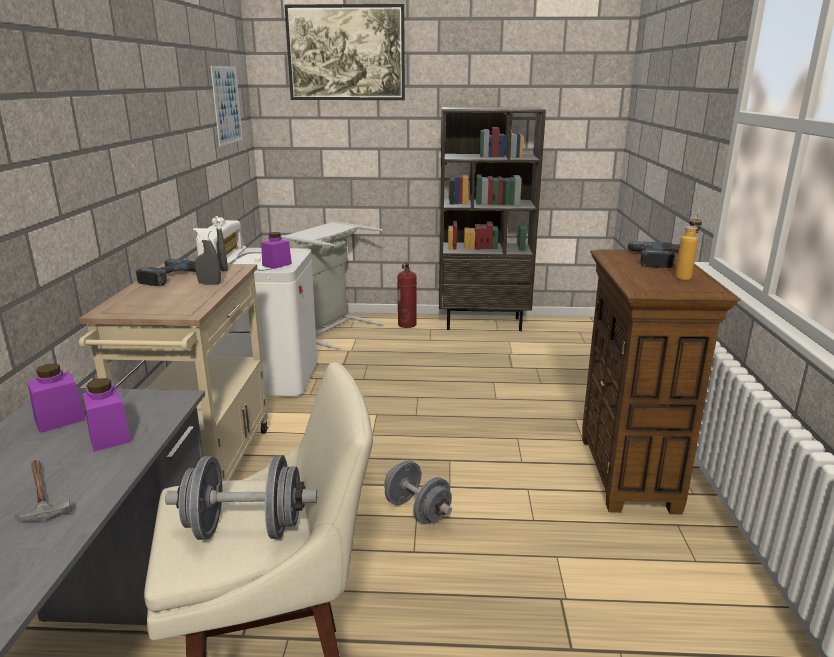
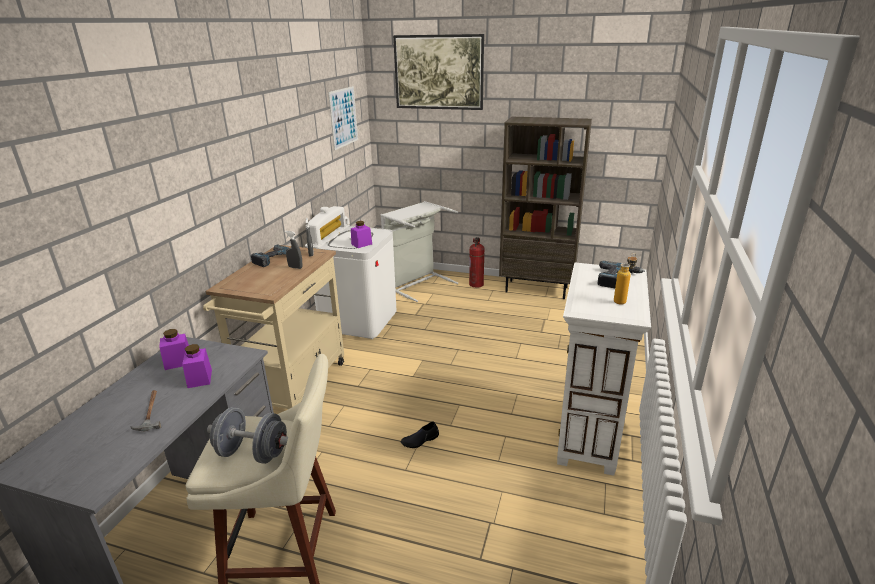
camera: 15 degrees right, 5 degrees up
grey dumbbell [384,460,452,524] -> black shoe [401,422,439,448]
brown cabinet [582,249,741,515] -> white cabinet [557,262,651,476]

